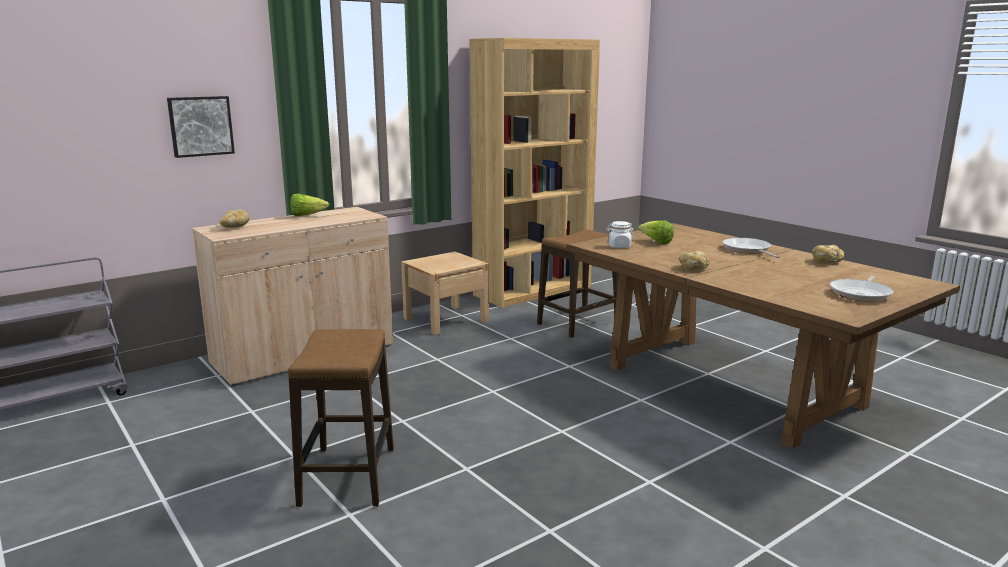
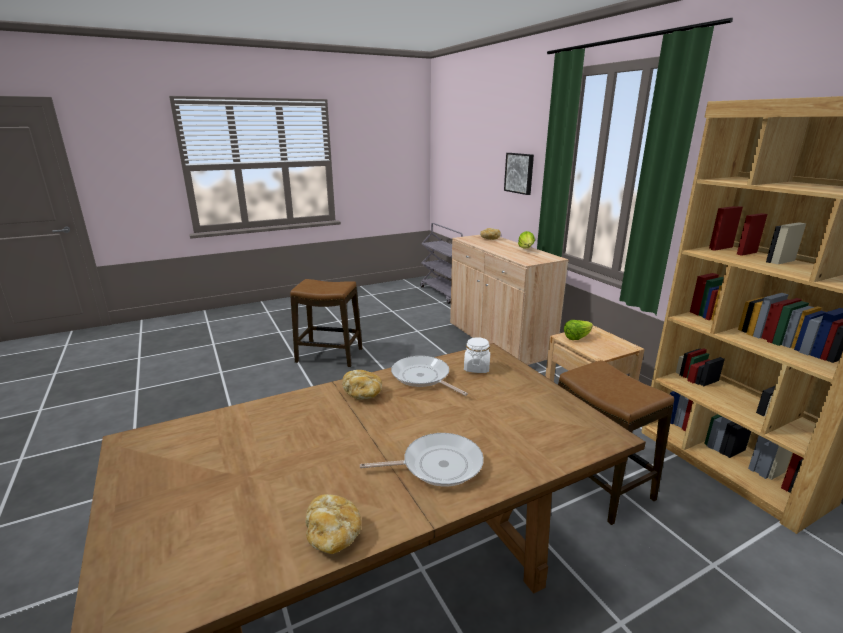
camera: 100 degrees right, 5 degrees up
lettuce [638,220,674,244] -> lettuce moved to [564,320,593,340]
frying pan [830,275,894,302] -> frying pan moved to [391,356,468,396]

